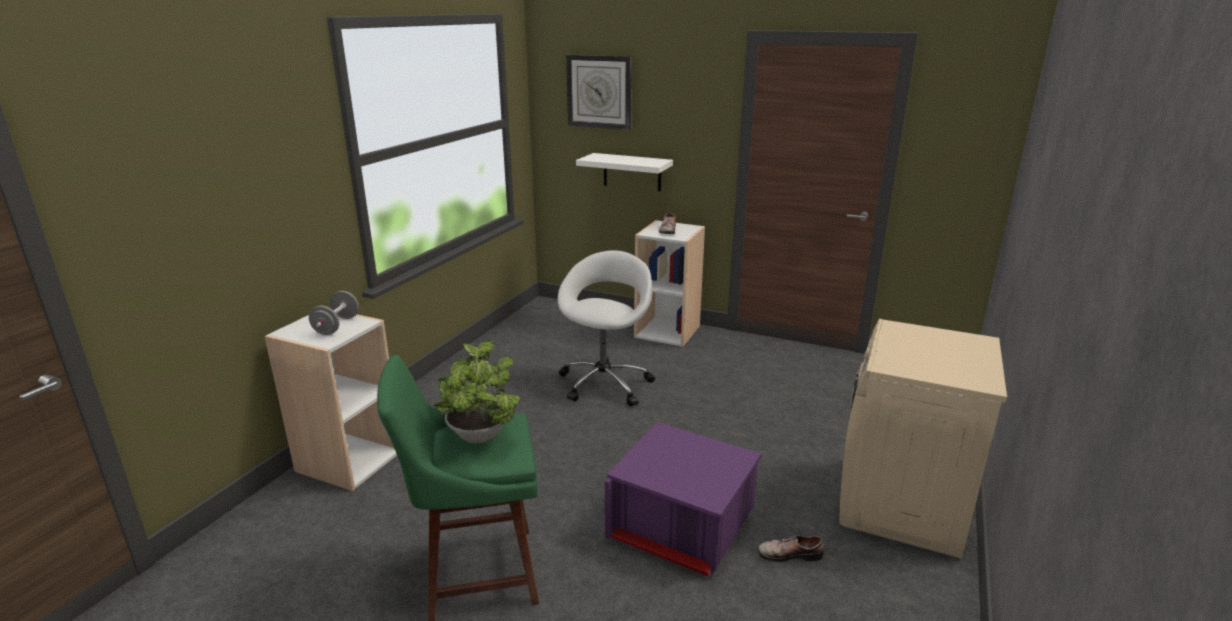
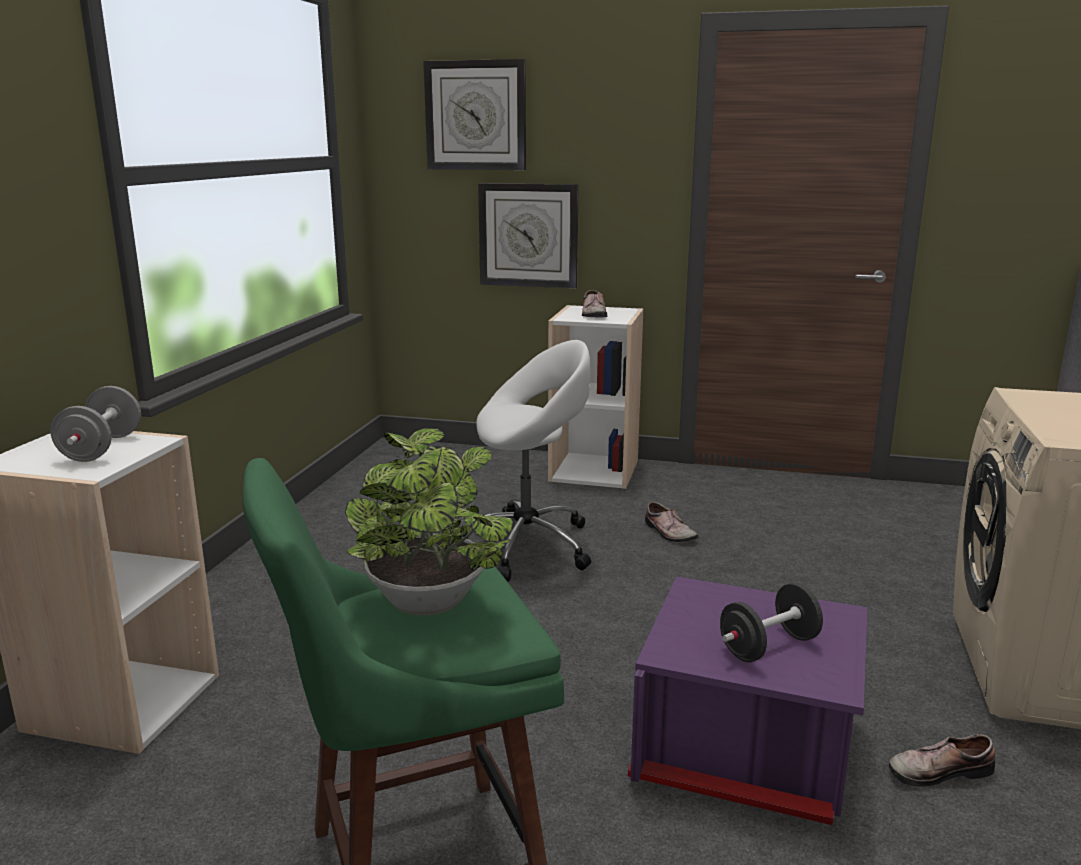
camera: 10 degrees left, 5 degrees down
white office chair [558,251,655,406] -> white office chair turned 60 degrees clockwise [460,340,591,582]
white shelf [576,153,673,191] -> wall clock [478,183,579,288]
none -> shoe [645,502,698,542]
none -> black dumbbell [720,583,823,662]

